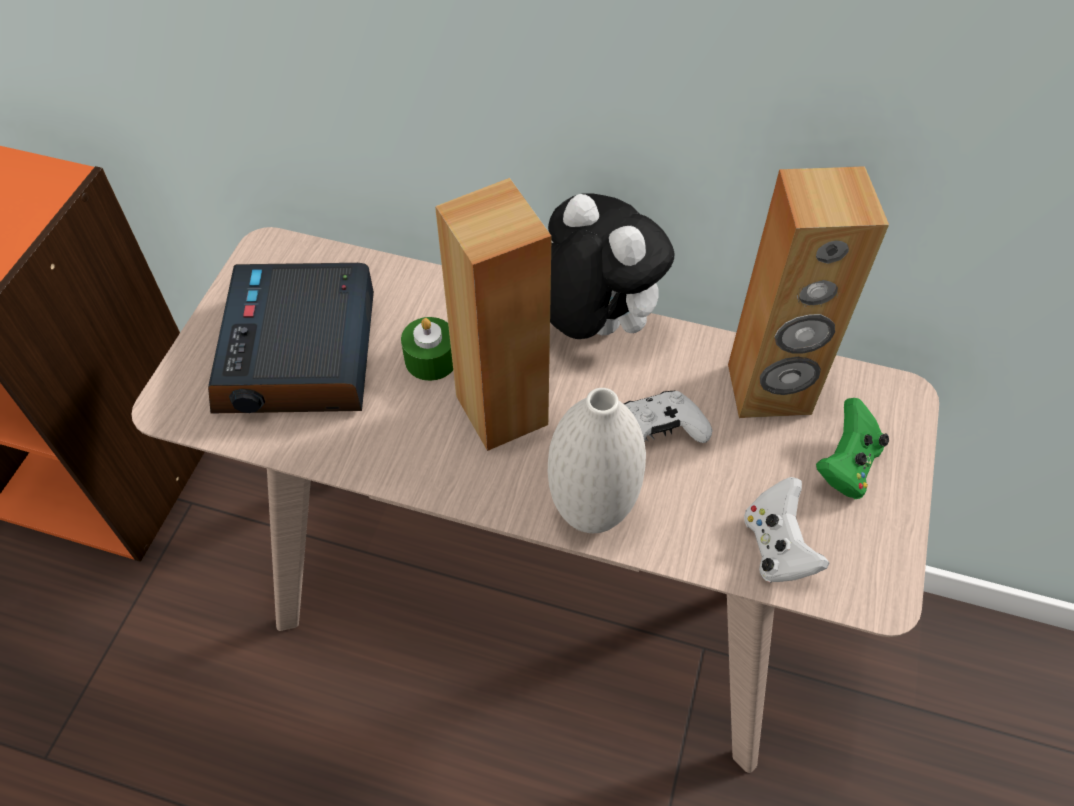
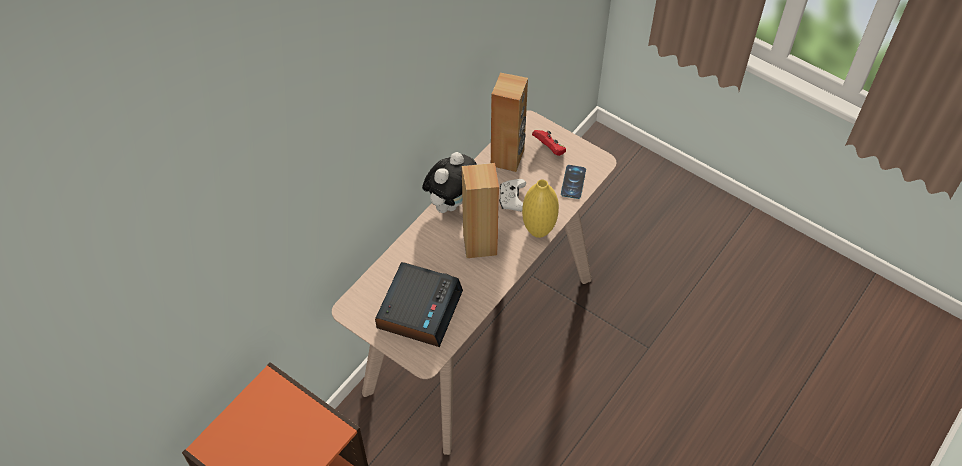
camera: 70 degrees left, 0 degrees up
alarm clock [208,263,374,414] -> alarm clock turned 90 degrees counterclockwise [375,262,463,347]
green candle [401,317,453,381] -> none
plush toy [548,193,674,339] -> plush toy turned 150 degrees clockwise [422,152,477,213]
white vase [548,388,646,533] -> yellow vase [522,179,559,238]
white game controller [744,477,829,583] -> phone [561,165,586,199]
green game controller [816,398,889,499] -> red game controller [532,130,566,156]

